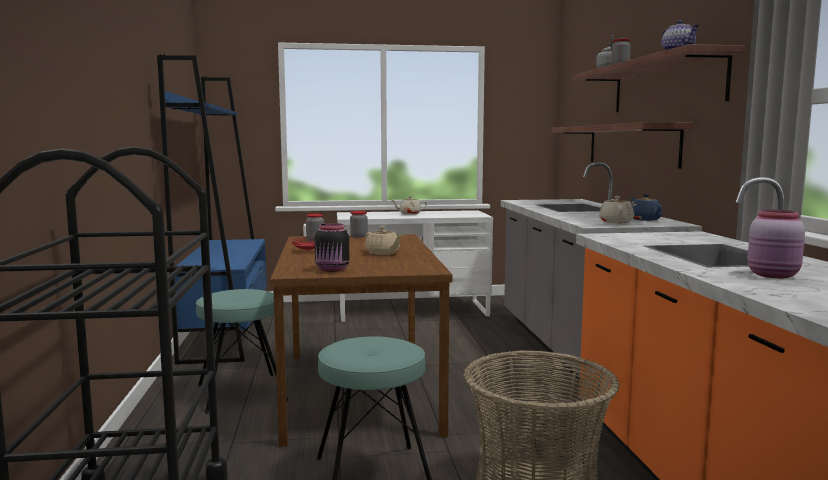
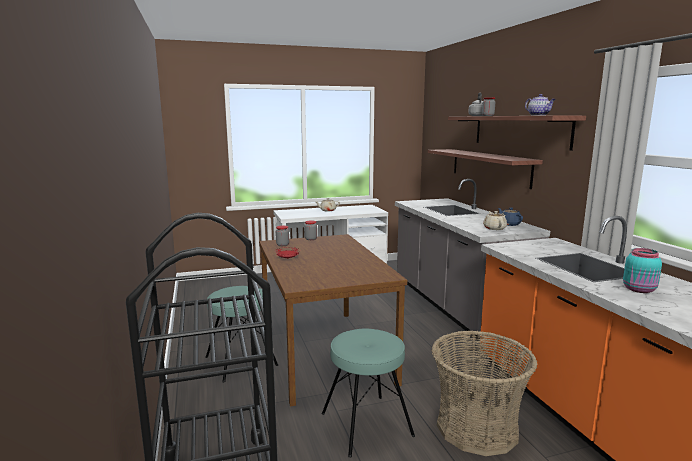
camera: 10 degrees left, 5 degrees up
blue bookcase [157,55,267,365] -> none
black jar [315,223,349,272] -> none
beige teapot [365,227,402,255] -> none
pink jar [747,210,805,278] -> turquoise jar [623,248,662,293]

